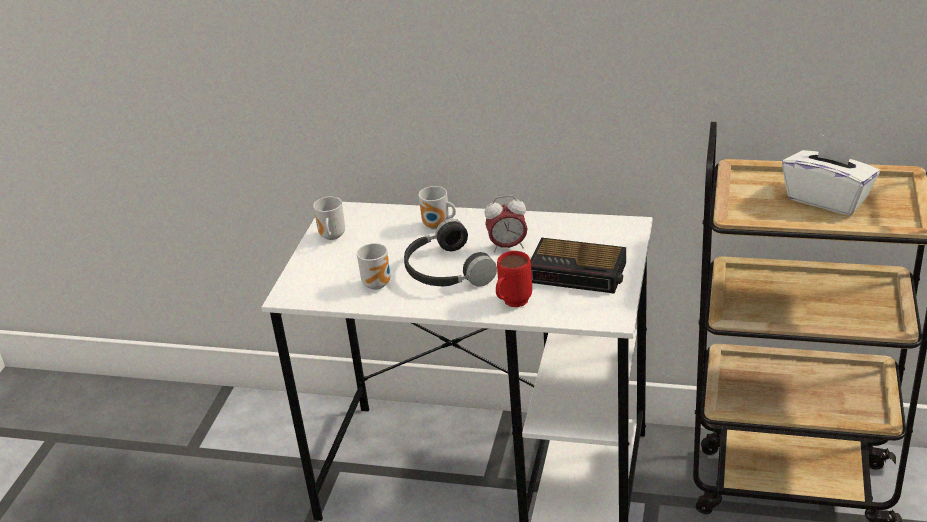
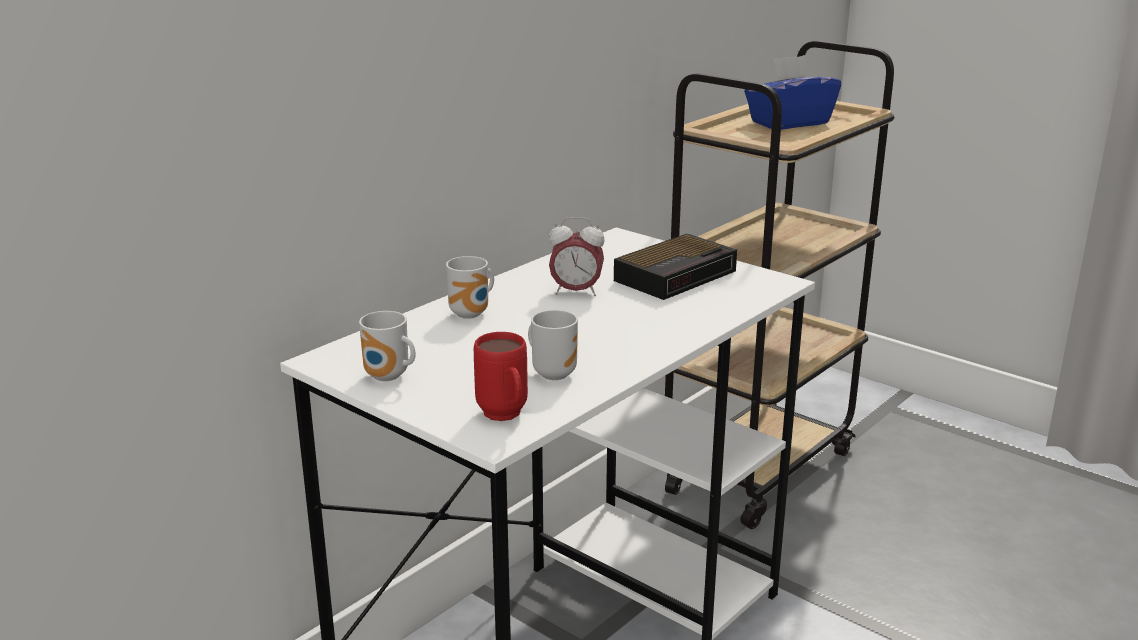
camera: 65 degrees left, 10 degrees down
black headphones [404,219,497,287] -> none
alarm clock [484,195,528,253] -> alarm clock turned 75 degrees clockwise [549,217,605,296]
red mug [496,251,532,307] -> red mug moved to [474,332,528,421]
white tissue box [782,134,880,216] -> blue tissue box [744,55,841,130]

